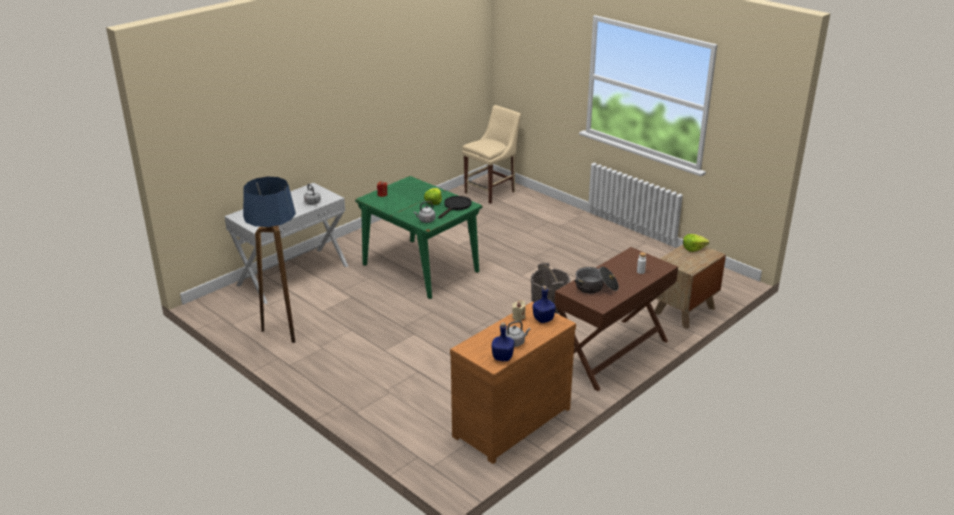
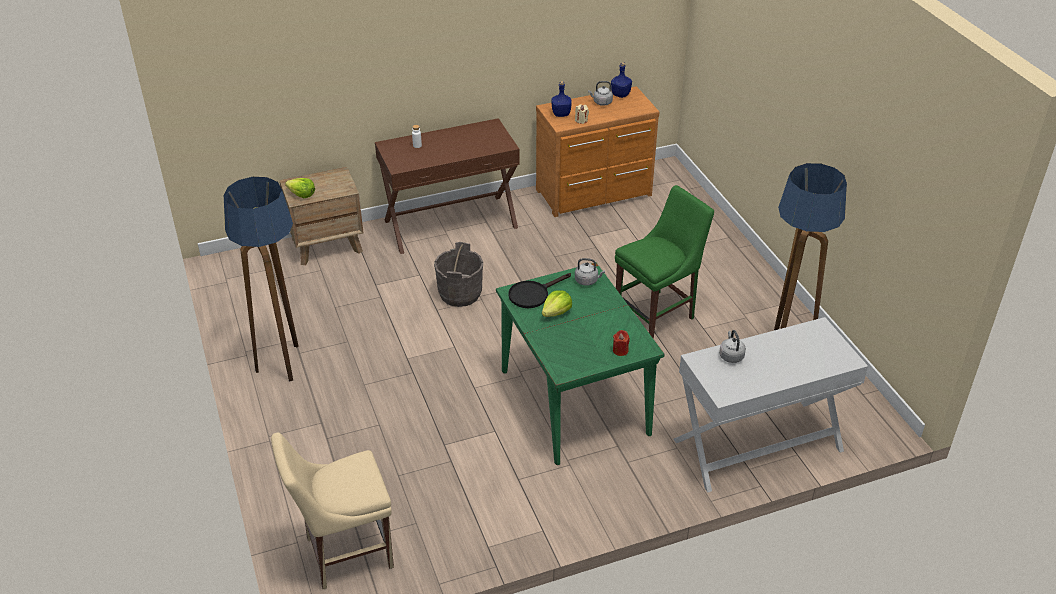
camera: 155 degrees left, 10 degrees up
cooking pot [574,267,619,294] -> none
none -> floor lamp [224,177,298,382]
none -> green chair [615,185,714,339]

